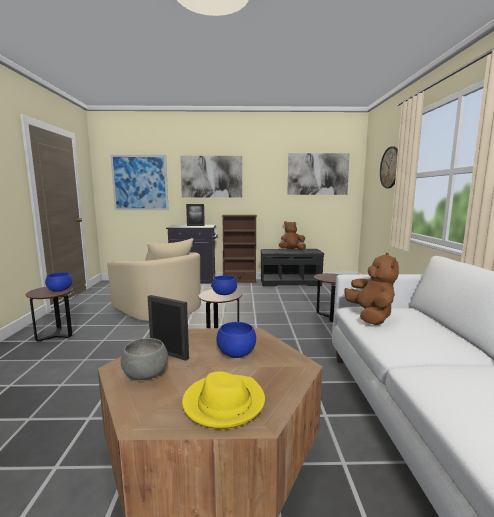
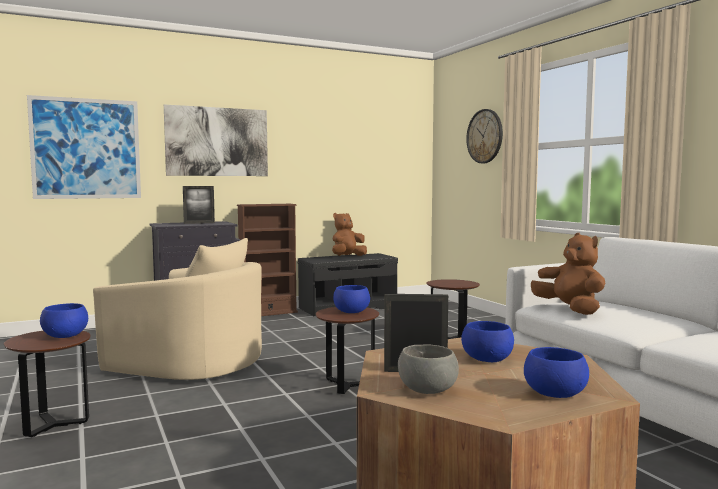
camera: 25 degrees left, 5 degrees down
yellow hat [182,371,265,429] -> blue bowl [524,347,589,398]
picture [287,153,350,195] -> none

